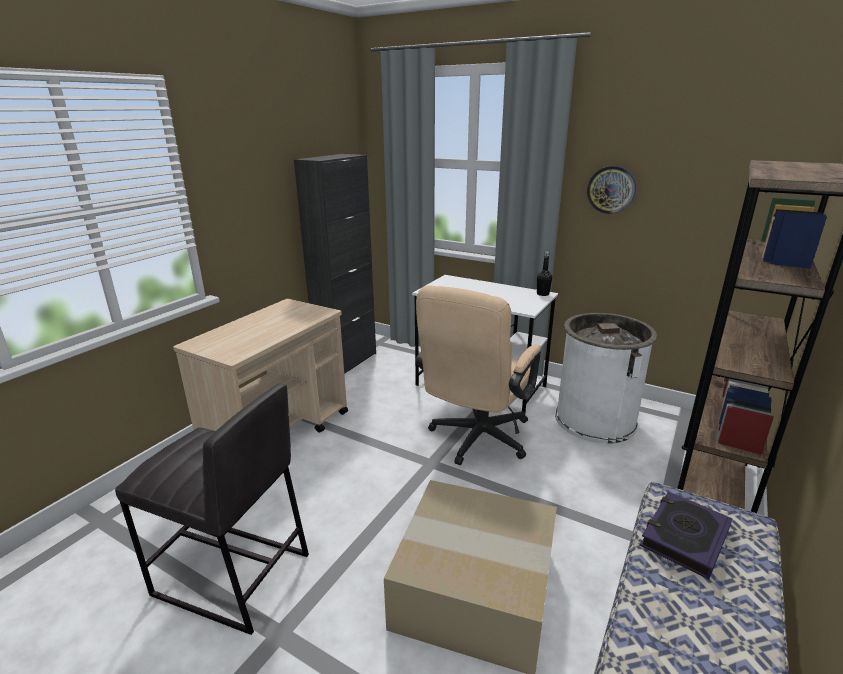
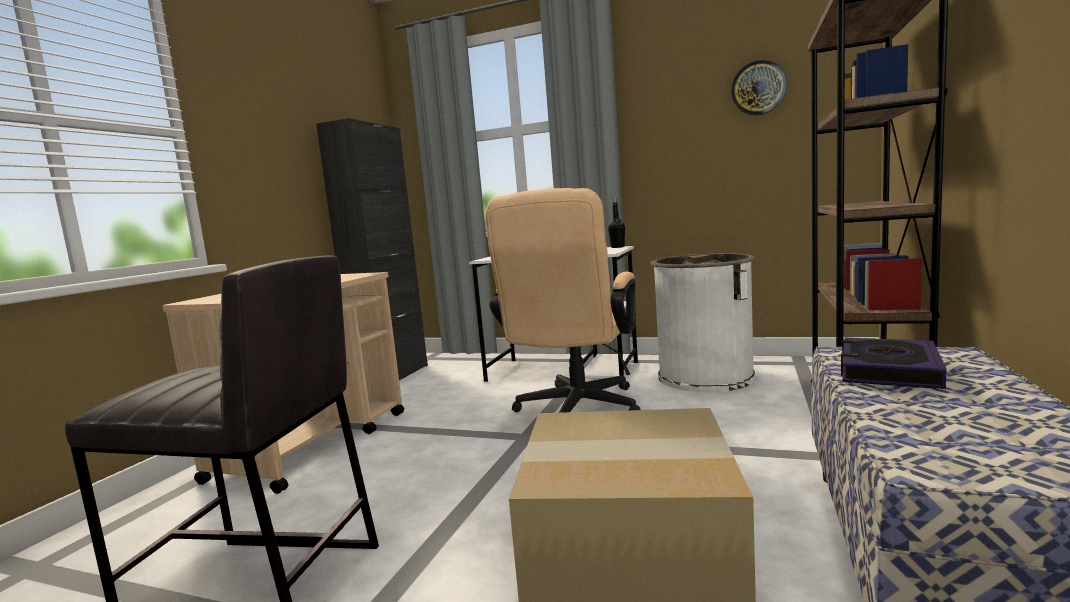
camera: 10 degrees left, 15 degrees down
wall clock [587,166,636,214] -> wall clock moved to [731,60,787,115]

